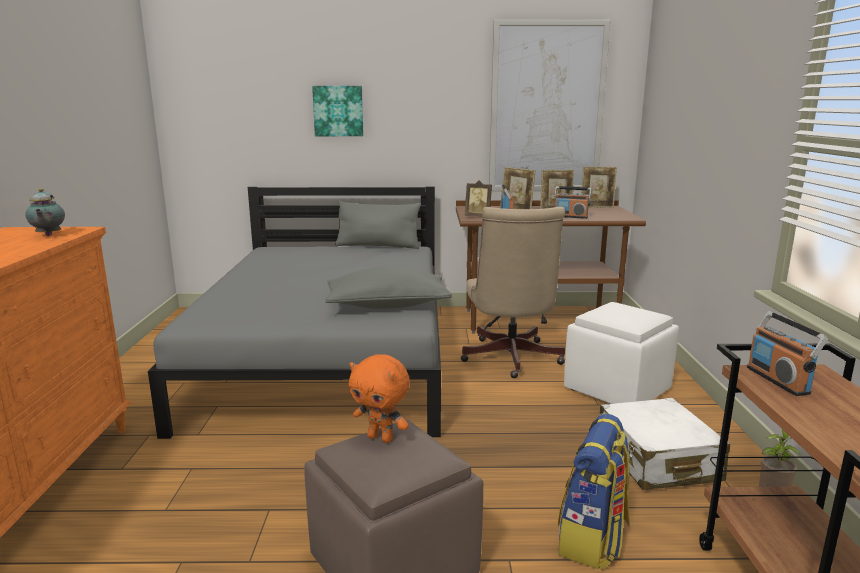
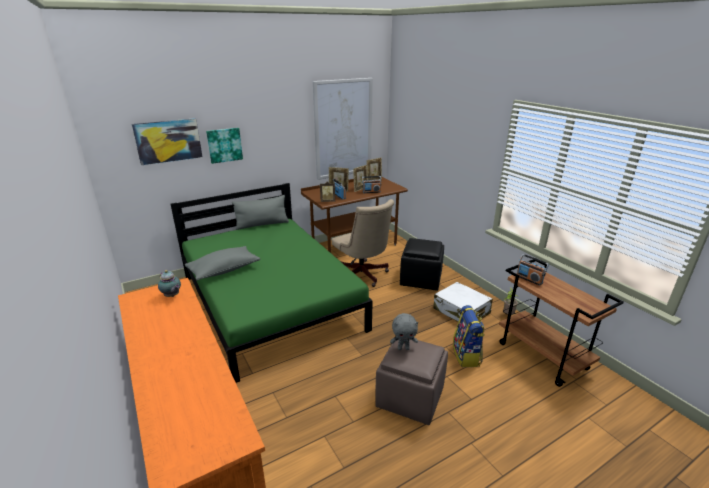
camera: 30 degrees left, 10 degrees up
grey bed [148,187,441,439] -> green bed [171,183,373,383]
grey pillow [325,267,452,309] -> grey pillow moved to [185,246,260,280]
orange plush toy [349,354,410,443] -> grey plush toy [390,313,418,350]
white ottoman [564,302,679,404] -> black ottoman [400,238,444,291]
none -> picture [132,118,202,165]

